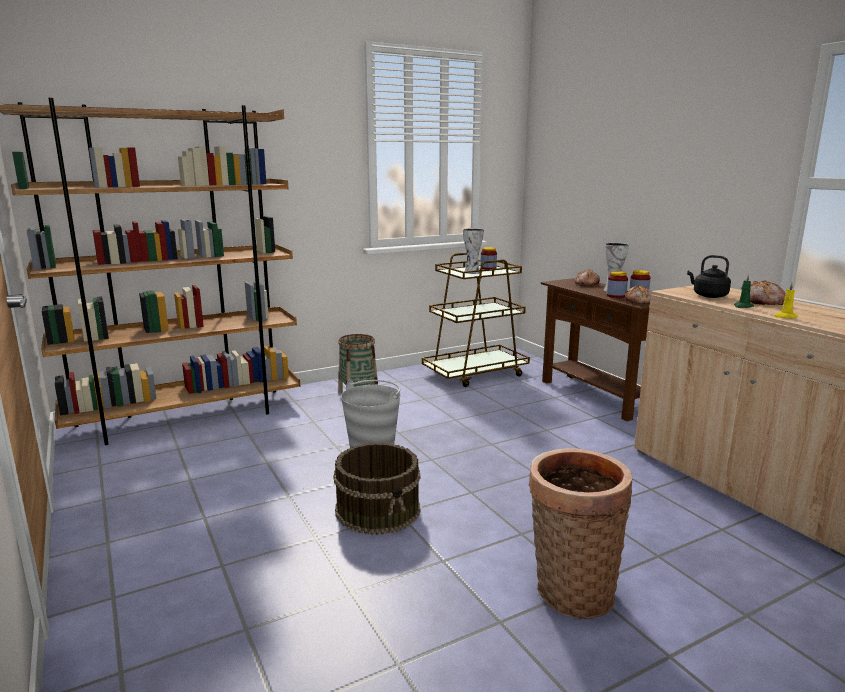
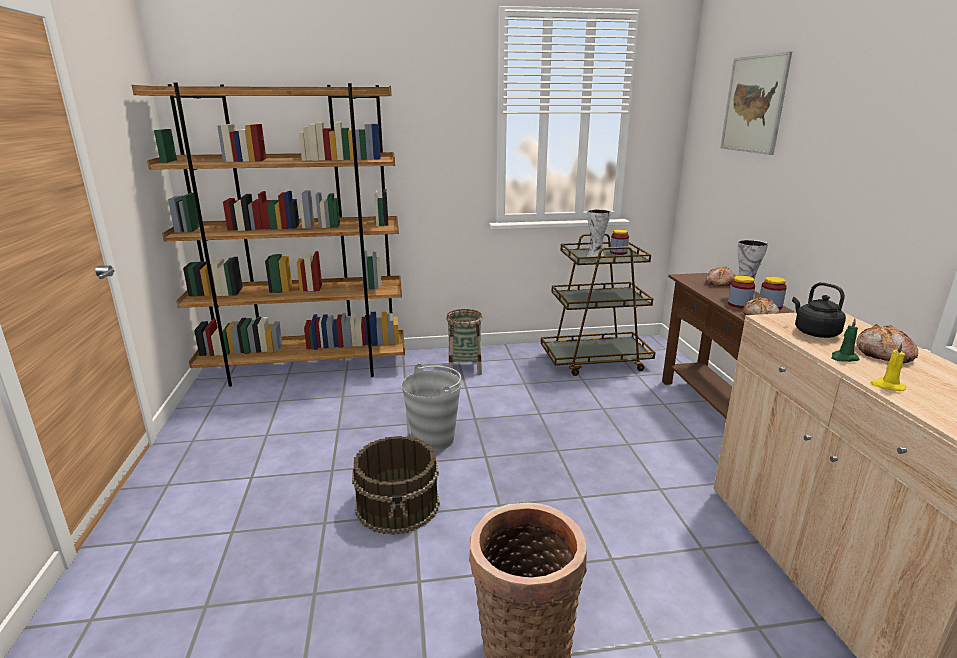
camera: 20 degrees right, 5 degrees up
none -> picture [720,51,793,155]

